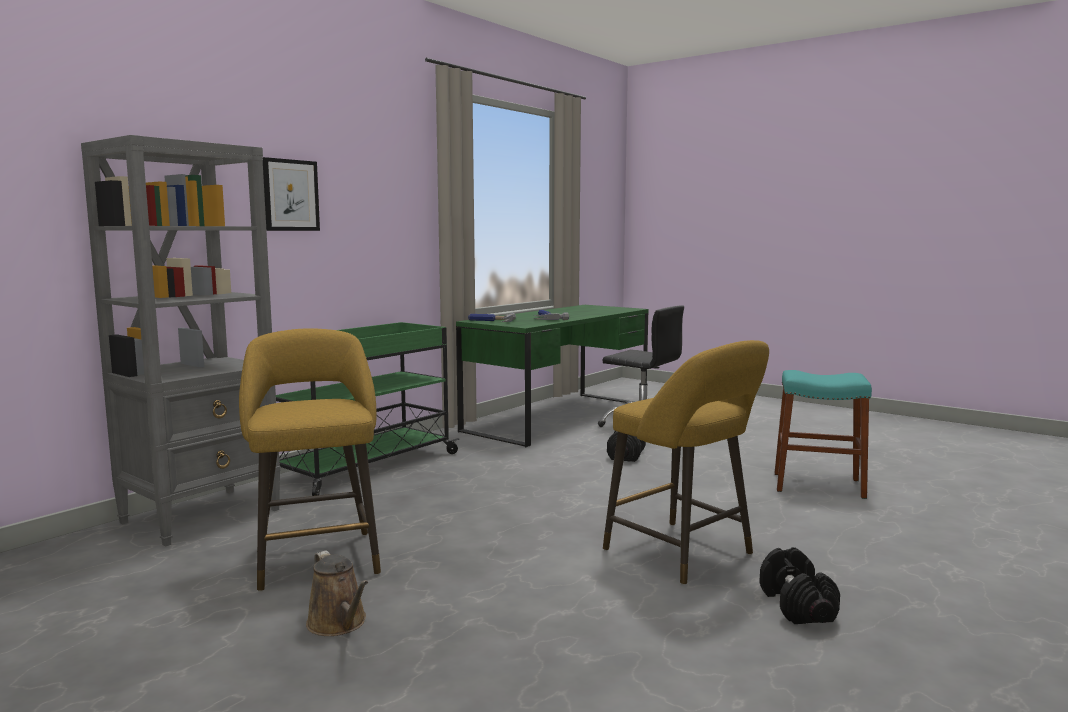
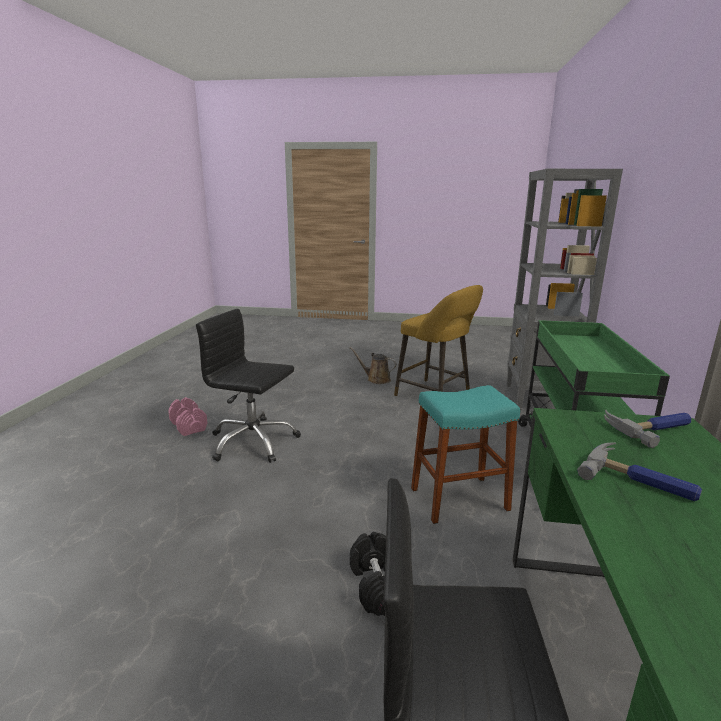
camera: 150 degrees right, 10 degrees up
picture [263,157,320,231] -> none
yellow stool [603,340,769,585] -> black office chair [196,309,301,463]
black dumbbell [759,547,840,624] -> pink dumbbell [168,397,208,436]
turquoise stool [774,370,872,499] -> turquoise stool moved to [411,385,520,524]

